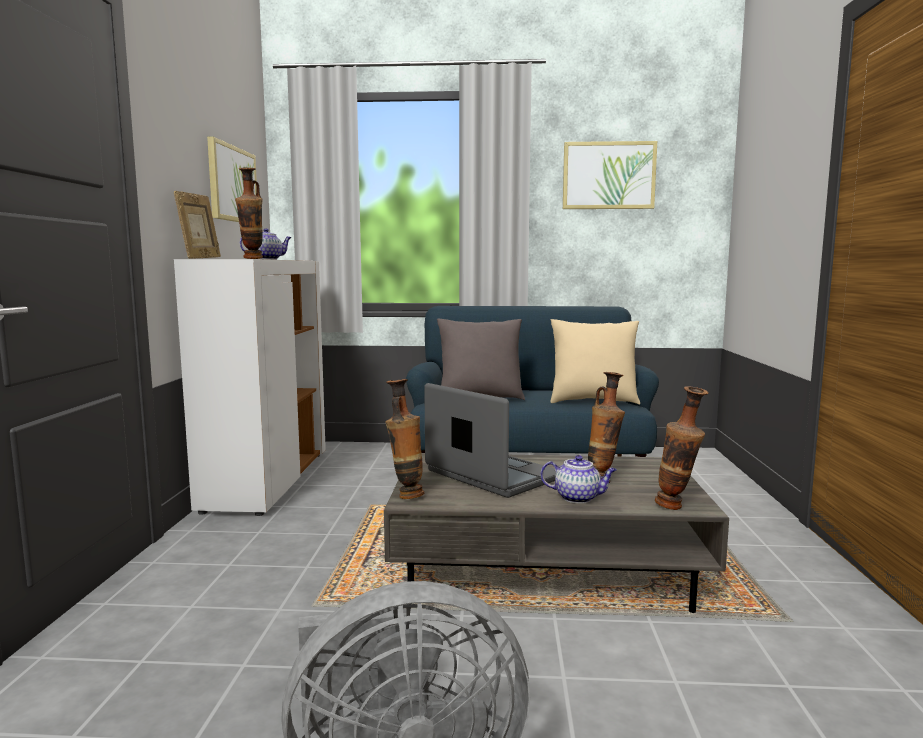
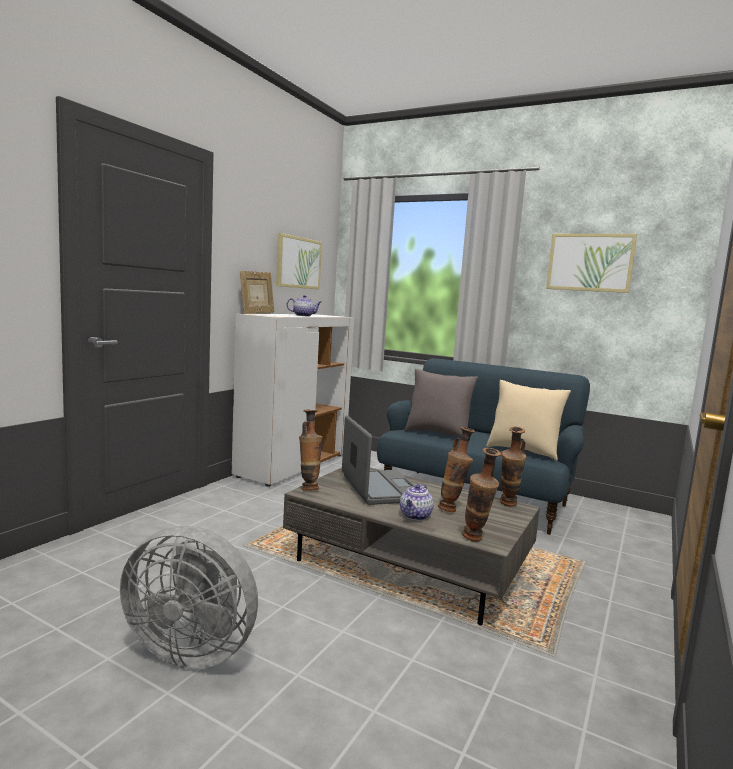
camera: 25 degrees right, 0 degrees up
vase [235,167,263,259] -> vase moved to [500,427,527,507]
teapot [540,455,617,503] -> teapot turned 75 degrees clockwise [400,484,434,520]

